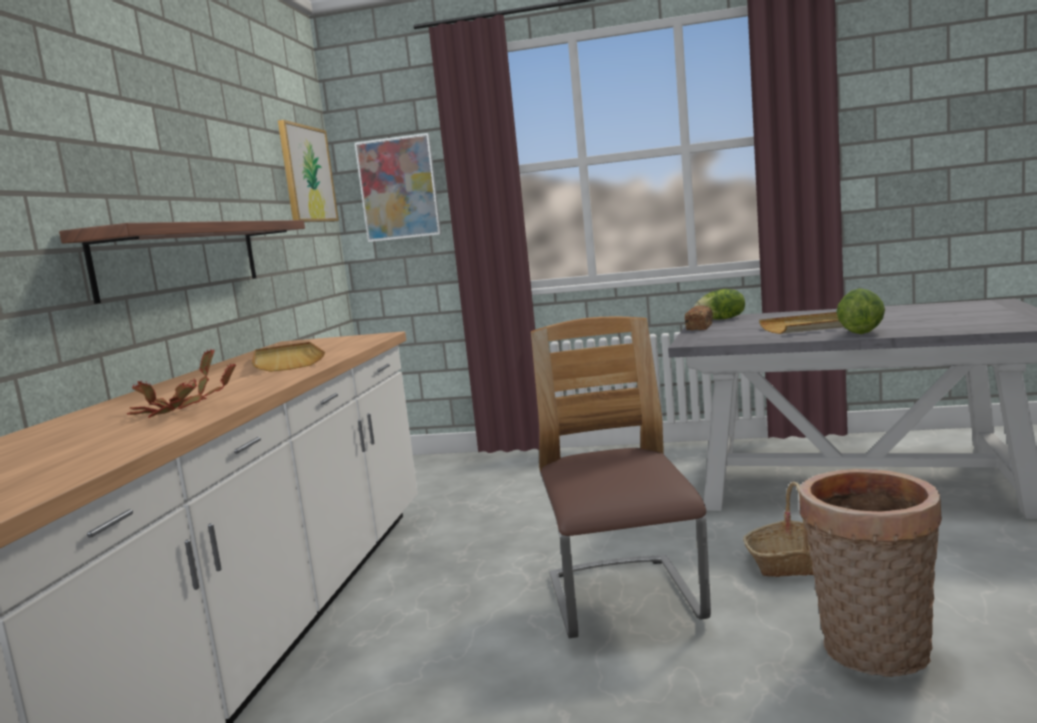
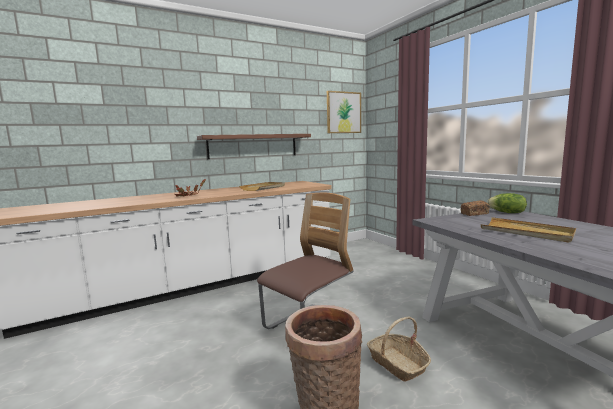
camera: 50 degrees right, 0 degrees up
picture [355,133,441,242] -> none
lettuce [836,288,885,334] -> none

